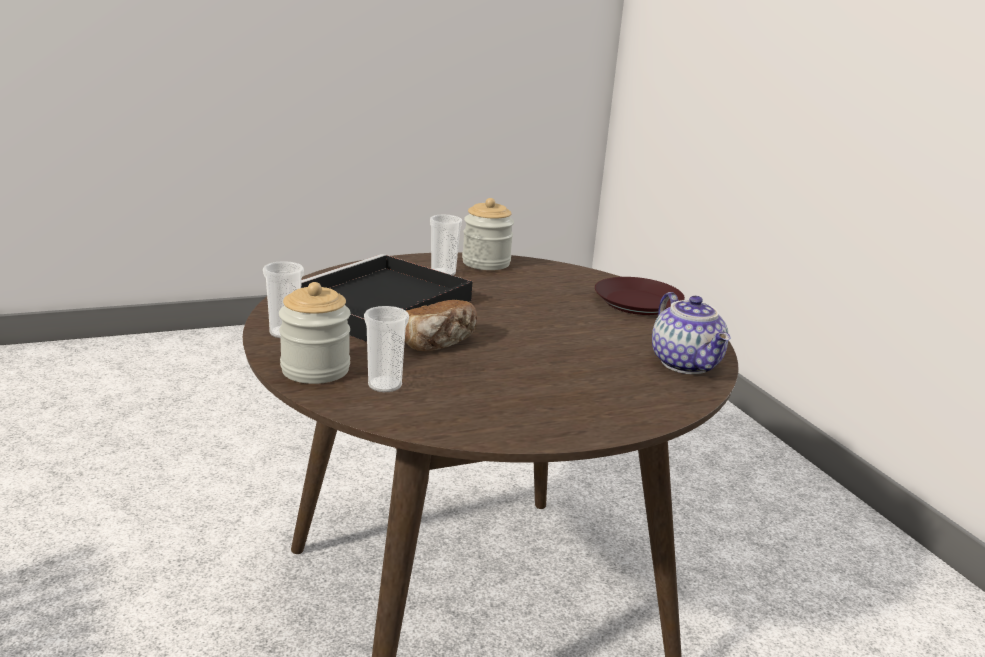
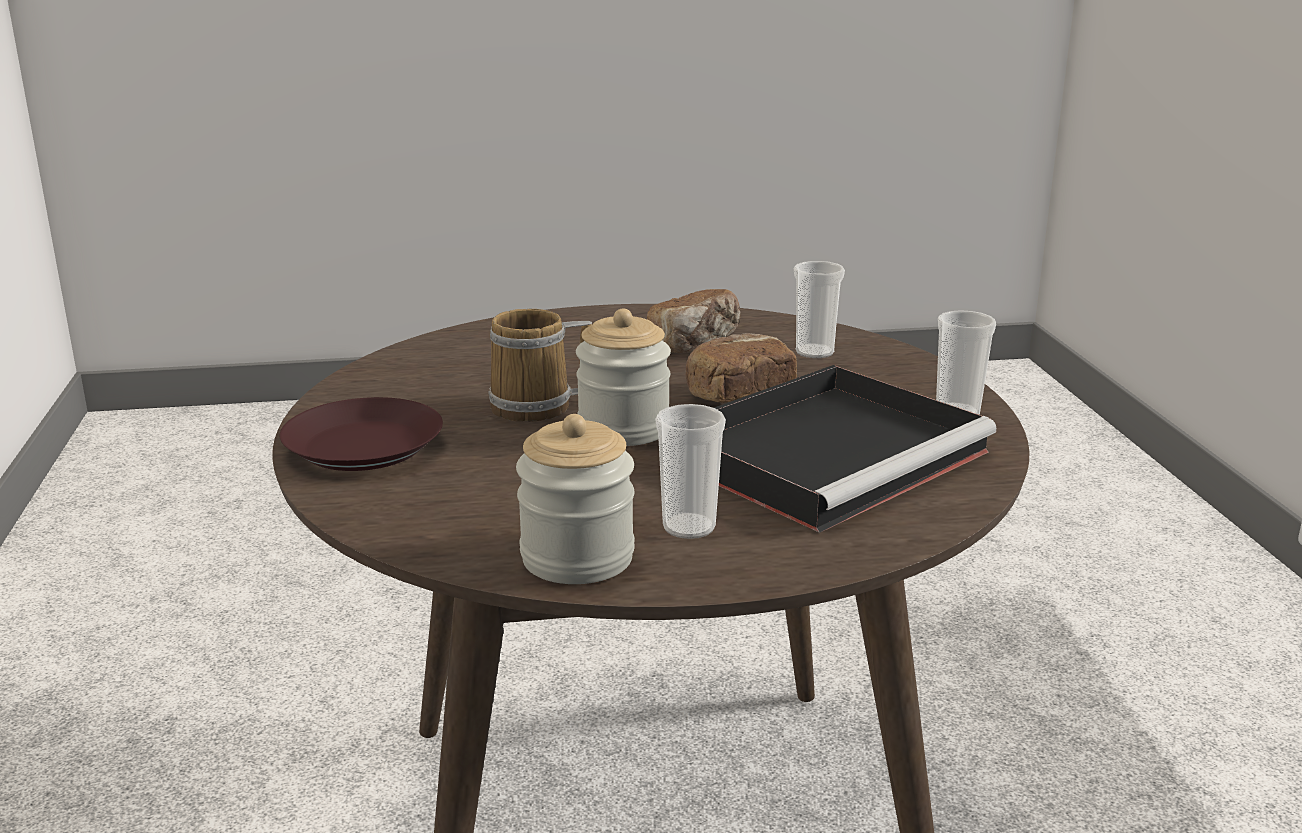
camera: 165 degrees left, 0 degrees up
jar [279,282,351,384] -> jar moved to [576,309,671,446]
teapot [652,292,730,374] -> none
none -> mug [488,309,592,422]
none -> bread [647,289,741,353]

